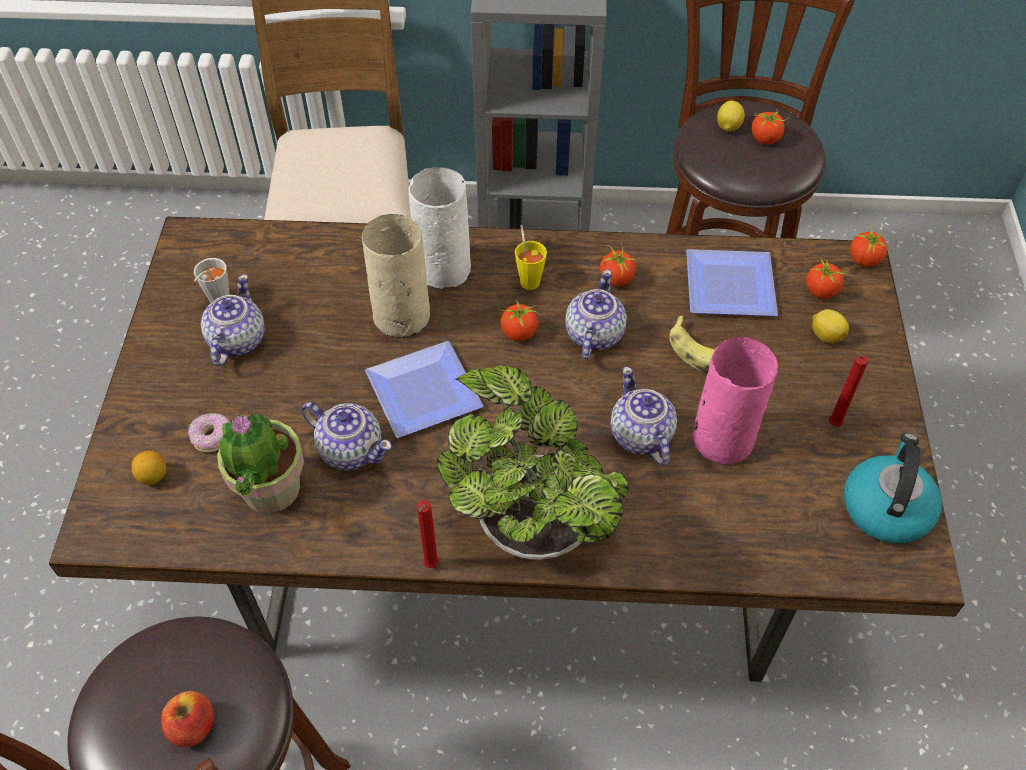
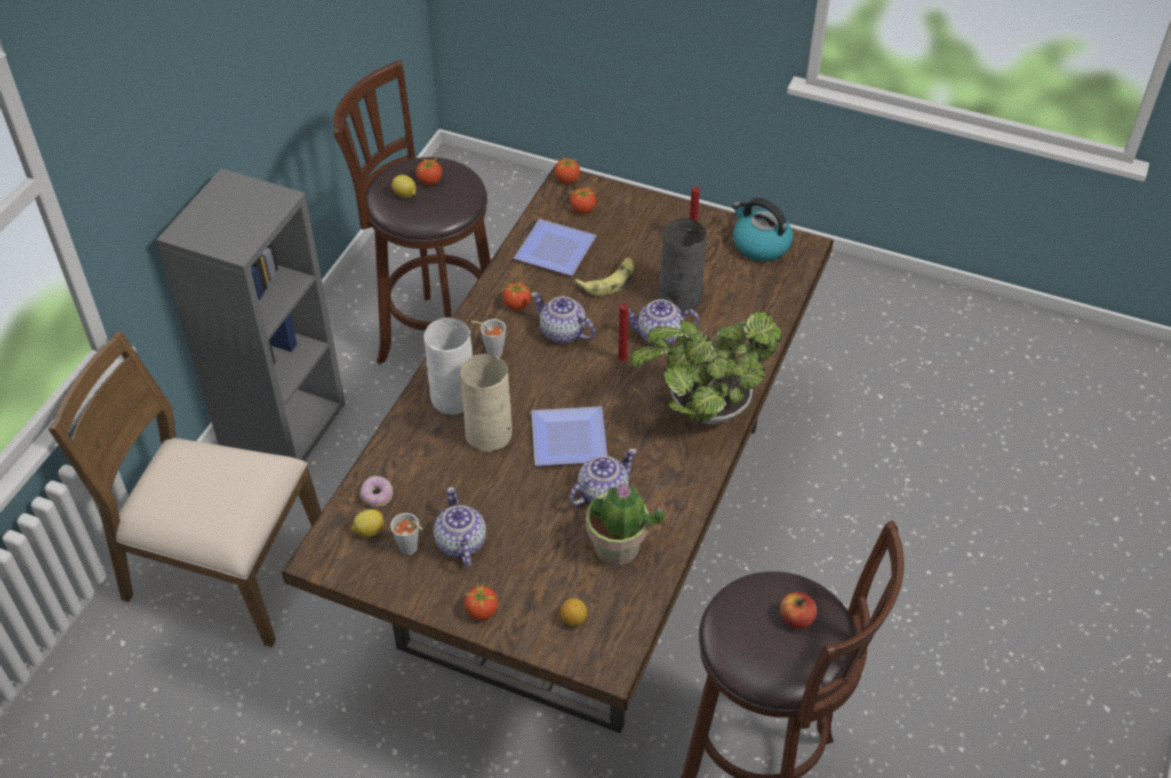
camera: 70 degrees left, 5 degrees down
donut [188,413,230,452] -> donut moved to [360,476,393,507]
teapot [201,274,265,366] -> teapot turned 45 degrees clockwise [434,487,486,567]
red candle [417,500,439,568] -> red candle moved to [617,302,632,361]
tomato [498,299,539,341] -> tomato moved to [464,582,498,620]
yellow cup [515,225,547,290] -> grey cup [471,319,506,357]
pink vase [693,337,778,464] -> grey vase [659,219,707,312]
lemon [812,309,849,343] -> lemon moved to [351,509,384,537]

